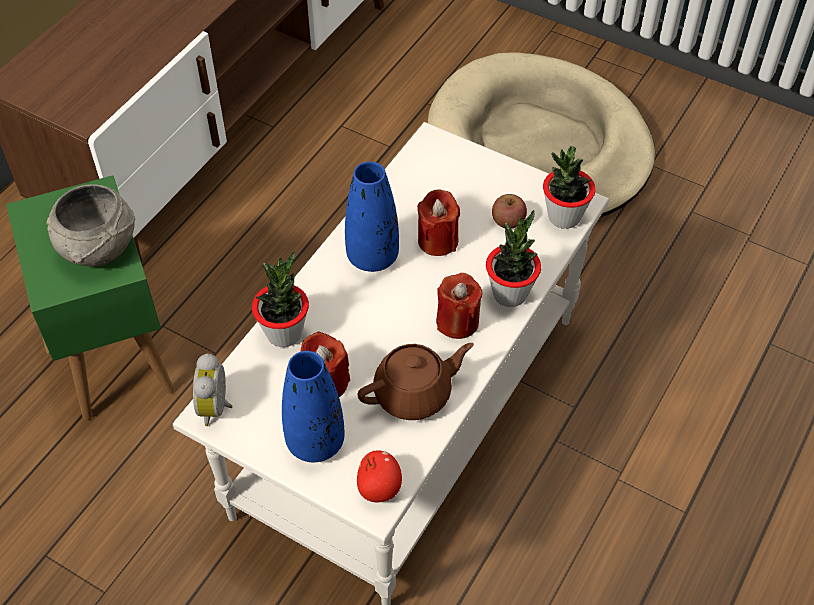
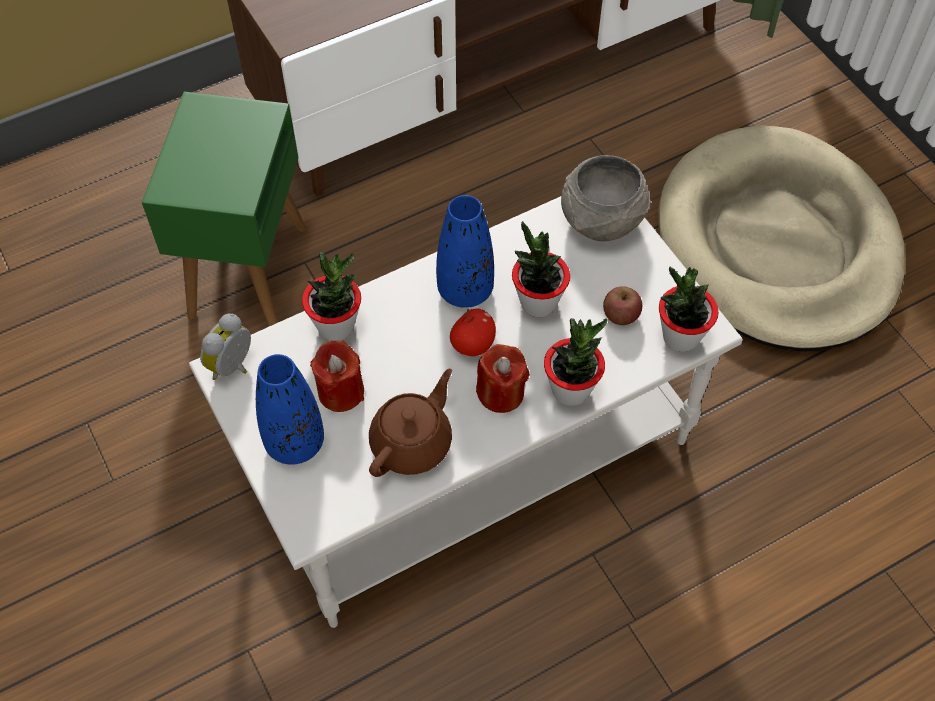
camera: 30 degrees right, 5 degrees up
grey bowl [47,184,135,267] -> grey bowl moved to [561,155,651,241]
brown teapot [357,343,474,420] -> brown teapot turned 60 degrees counterclockwise [369,369,452,477]
apple [357,450,402,502] -> apple moved to [450,309,496,356]
red candle [417,189,460,256] -> potted plant [512,221,570,317]

